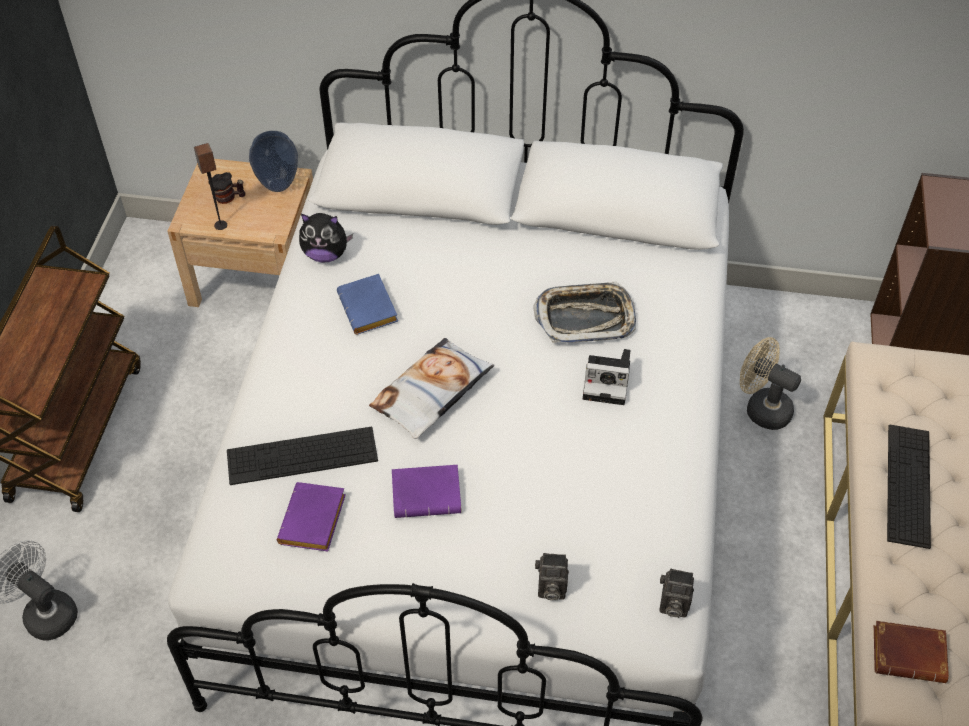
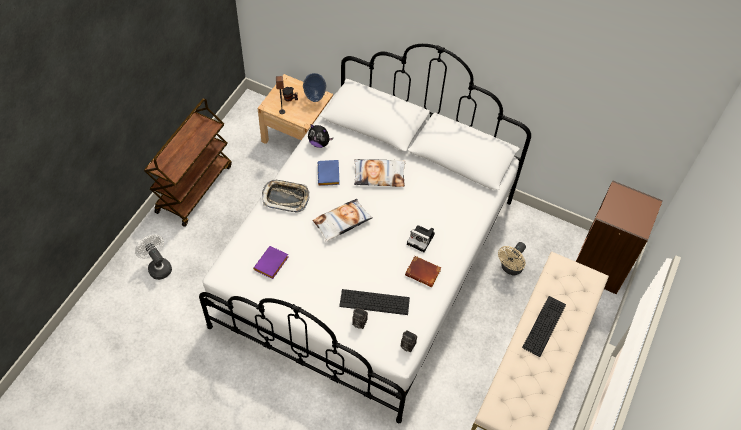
camera: 15 degrees right, 5 degrees up
keyboard [227,427,378,485] -> keyboard moved to [339,289,410,315]
purple book [392,465,461,518] -> none
tray [533,281,636,343] -> tray moved to [262,180,310,212]
beige fan [740,337,801,430] -> beige fan turned 105 degrees counterclockwise [498,242,526,275]
brown book [874,621,949,683] -> brown book moved to [405,256,441,287]
none -> pillow [354,159,406,187]

